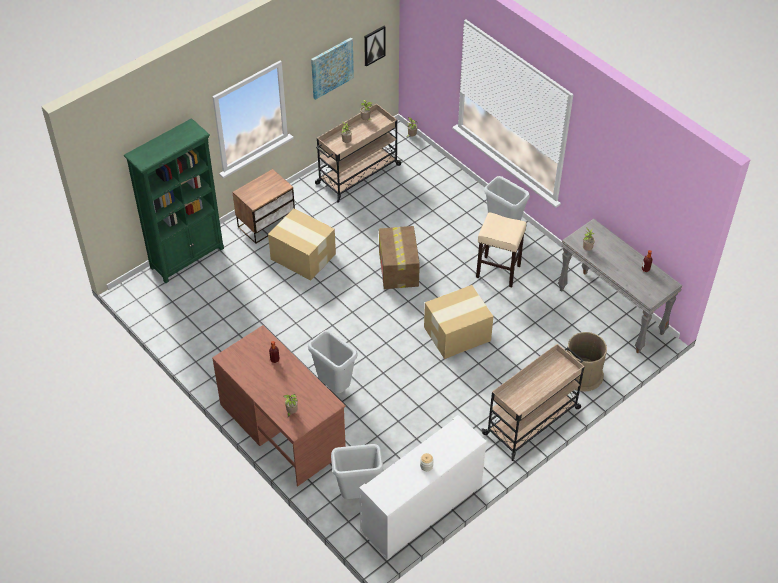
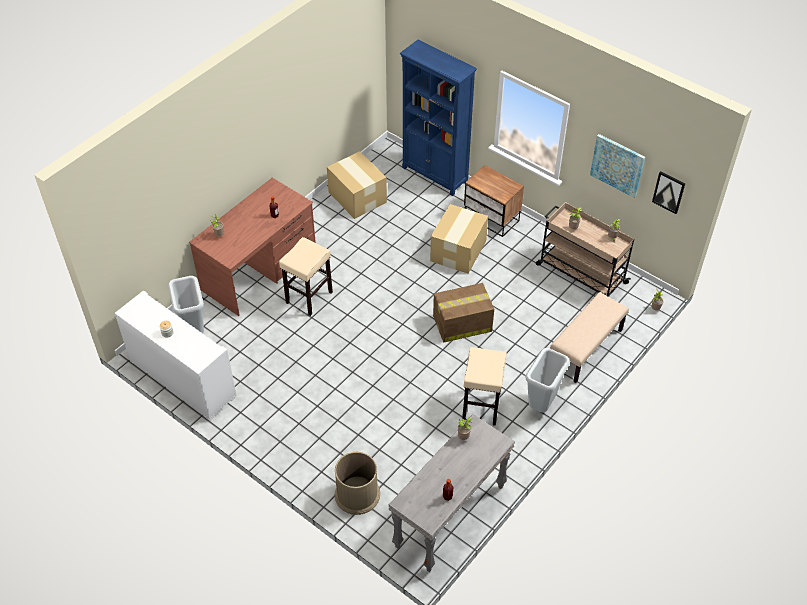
camera: 80 degrees right, 0 degrees up
green bookcase [124,118,224,283] -> blue bookcase [400,40,477,196]
grey trash can [308,330,358,393] -> beige stool [279,237,333,316]
cardboard box [424,285,494,359] -> cardboard box moved to [327,151,387,219]
beige cart [482,344,585,461] -> none
none -> beige bench [550,292,629,383]

